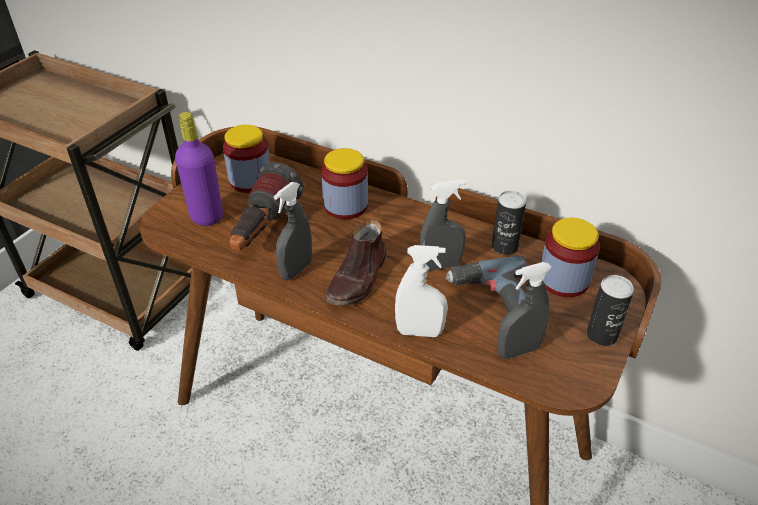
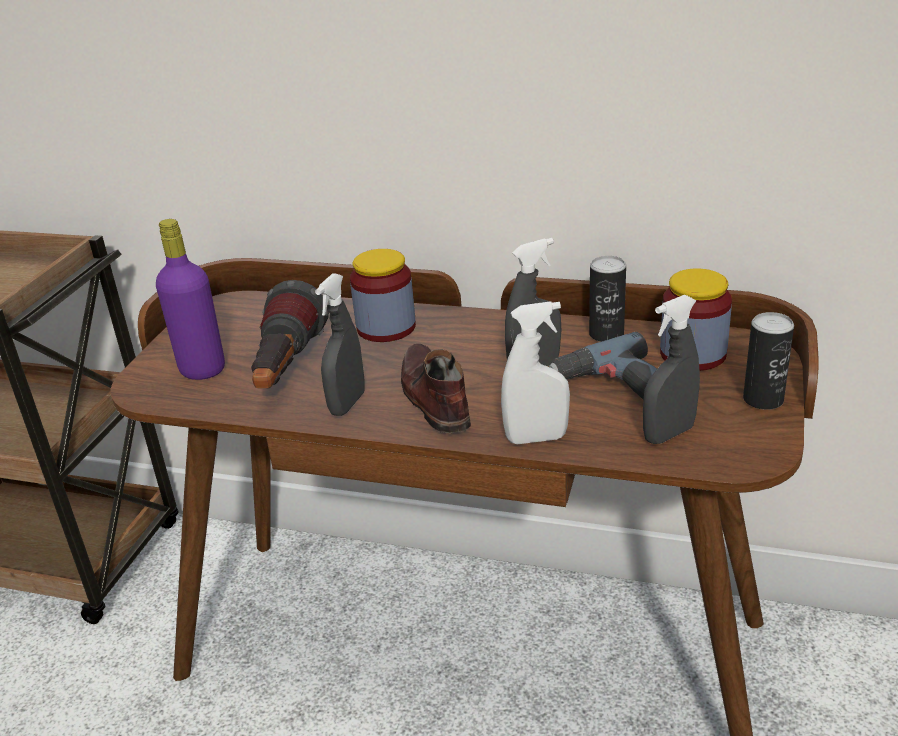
camera: 10 degrees left, 10 degrees down
jar [223,125,270,193] -> none
brown shoe [325,220,386,306] -> brown shoe turned 150 degrees clockwise [401,344,471,433]

